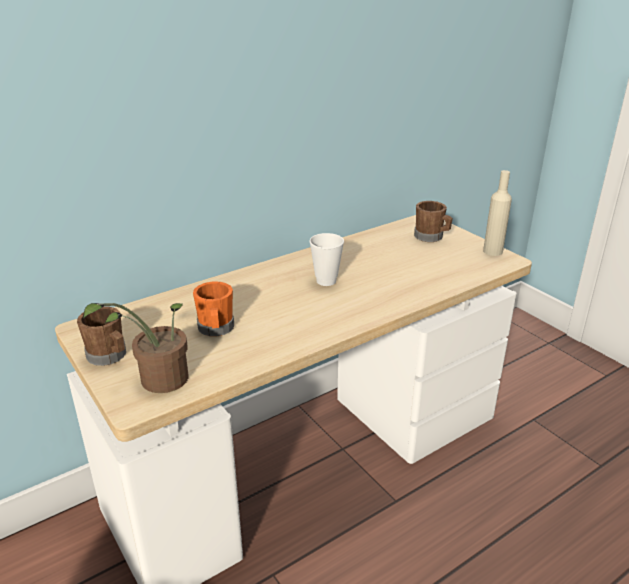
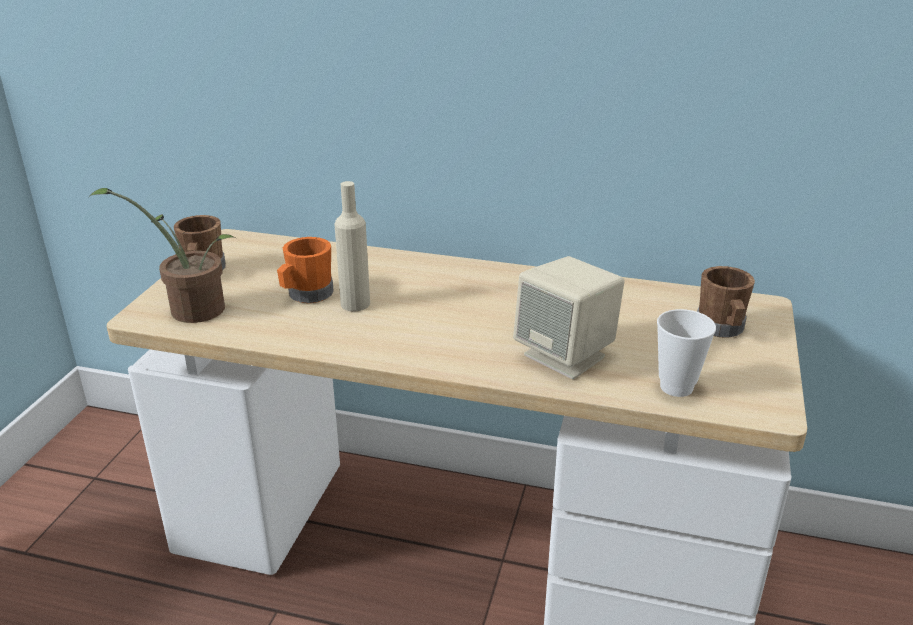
camera: 50 degrees right, 0 degrees up
cup [309,233,344,286] -> cup moved to [657,309,716,397]
beige bottle [483,170,512,256] -> beige bottle moved to [334,181,370,311]
none -> beige speaker [513,256,624,379]

